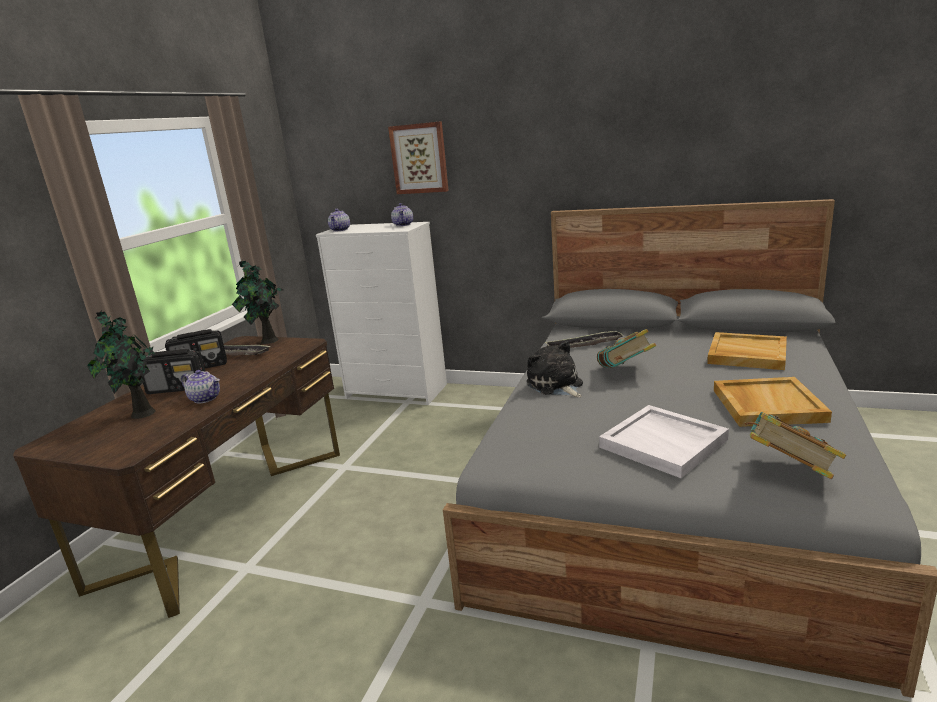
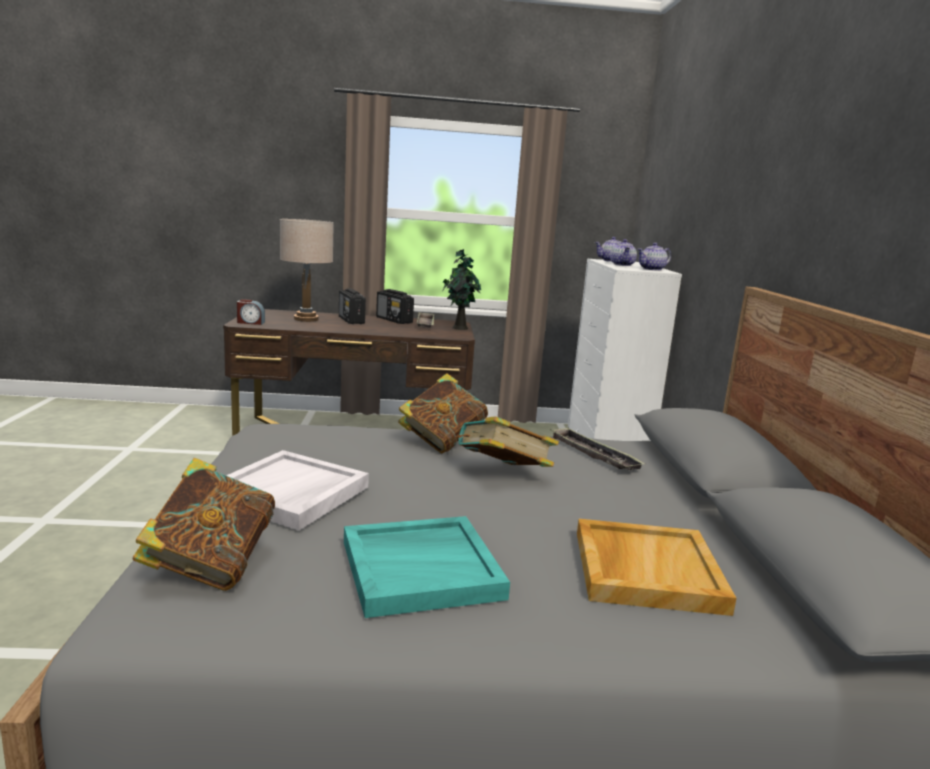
camera: 65 degrees right, 5 degrees down
potted plant [87,312,156,419] -> beige table lamp [280,219,334,322]
teapot [181,370,220,404] -> teapot moved to [610,239,637,266]
picture [388,121,449,194] -> none
plush toy [527,341,583,397] -> book [398,373,488,454]
beige tray [714,377,832,427] -> turquoise tray [344,516,510,618]
none -> alarm clock [237,299,265,325]

